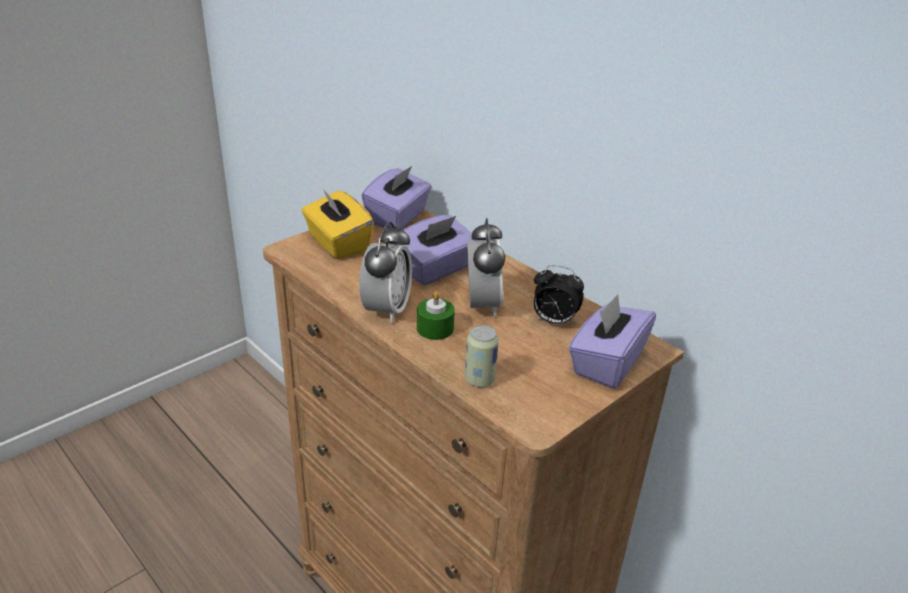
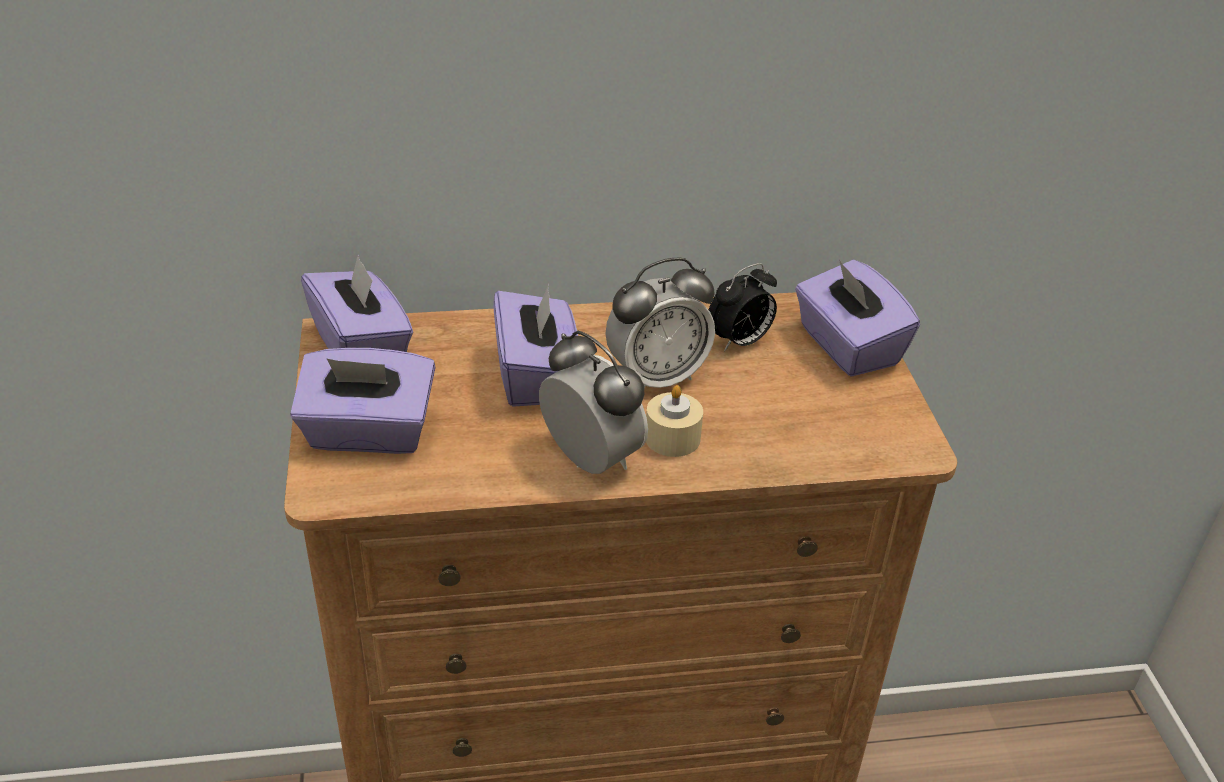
camera: 55 degrees left, 5 degrees up
yellow tissue box [302,189,374,259] -> purple tissue box [290,348,436,454]
green candle [417,291,455,340] -> beige candle [646,385,703,457]
can [465,325,499,387] -> none
alarm clock [467,218,505,317] -> alarm clock turned 120 degrees clockwise [605,258,715,388]

